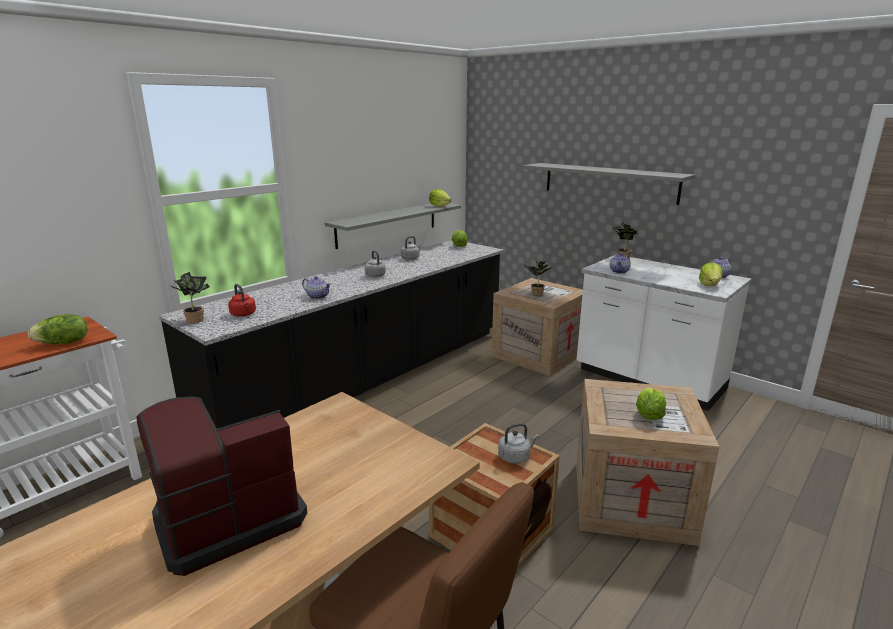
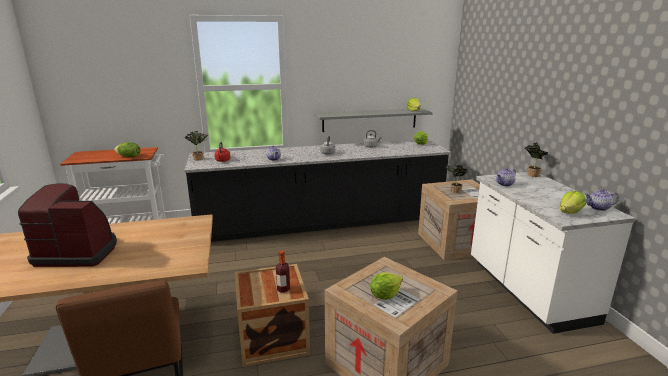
camera: 35 degrees right, 0 degrees up
grey kettle [498,423,539,464] -> bottle [276,250,290,293]
grey shelf [523,163,696,205] -> none

